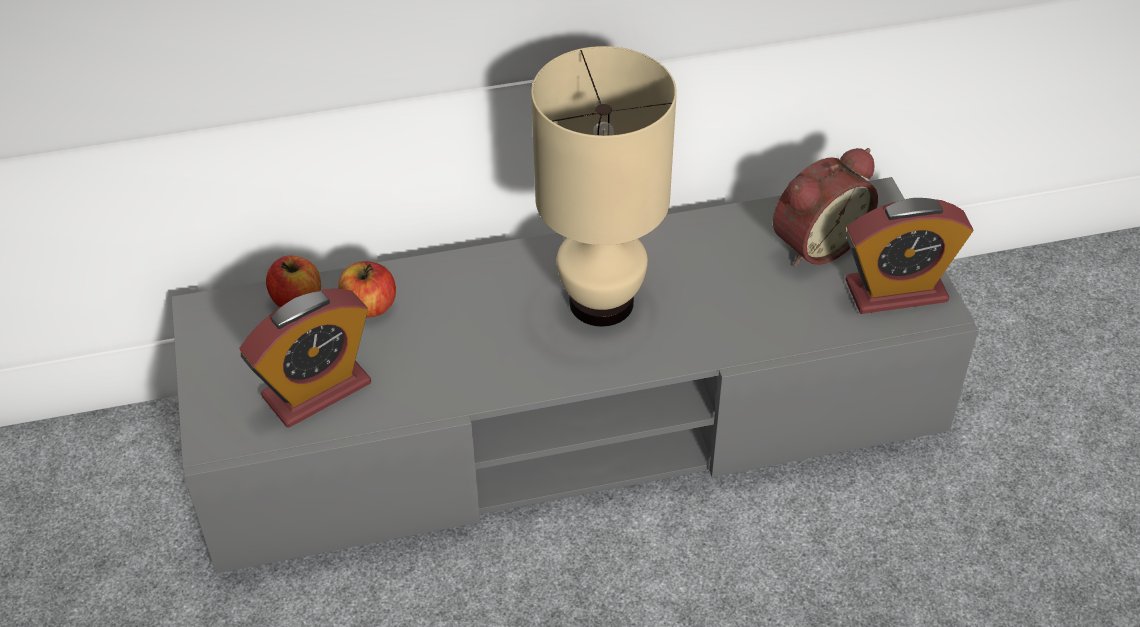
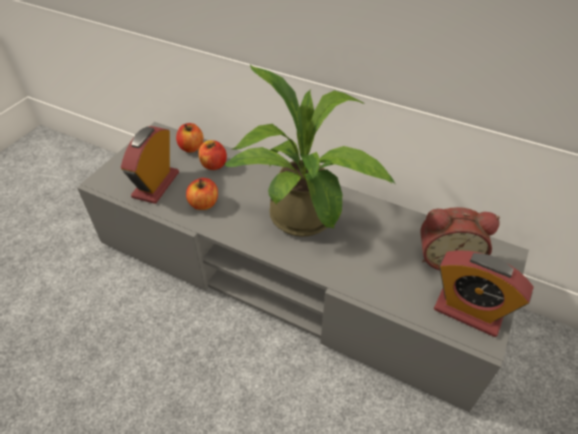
camera: 40 degrees right, 0 degrees up
alarm clock [239,289,371,428] -> alarm clock turned 105 degrees clockwise [121,126,179,204]
beige table lamp [531,46,677,327] -> potted plant [224,65,395,237]
none -> apple [186,178,218,210]

